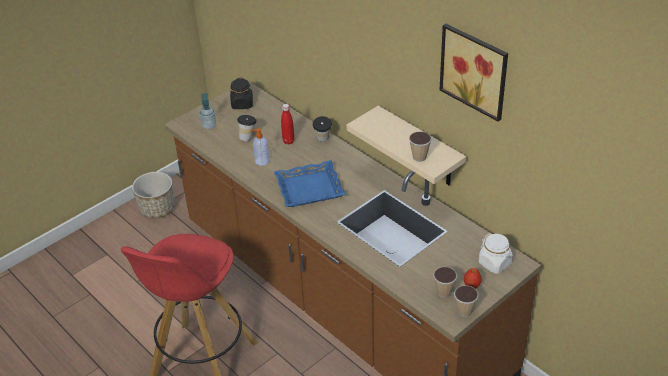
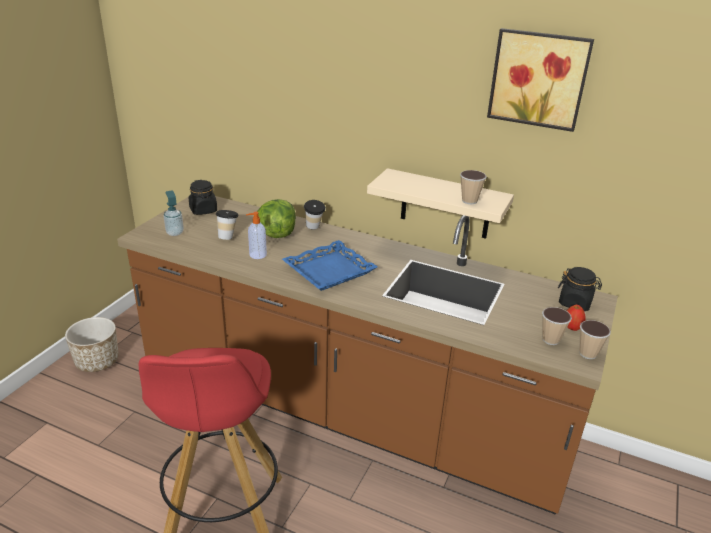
camera: 25 degrees left, 10 degrees down
red bottle [281,104,294,145] -> lettuce [257,199,296,238]
white jar [479,233,512,274] -> black jar [558,267,602,311]

